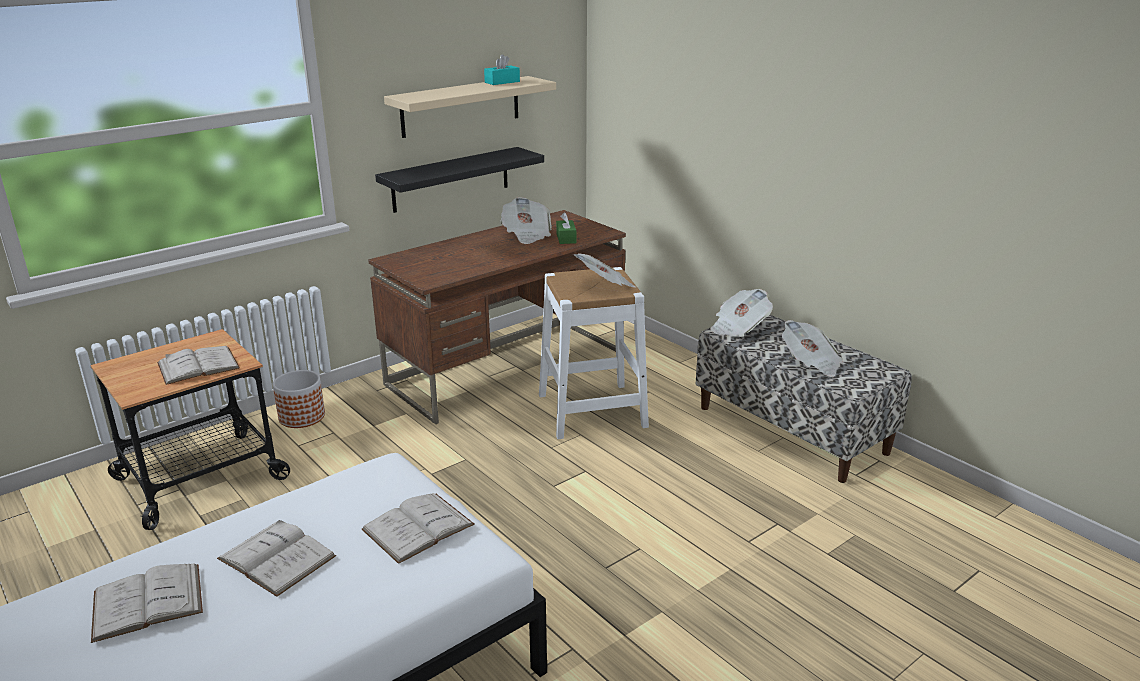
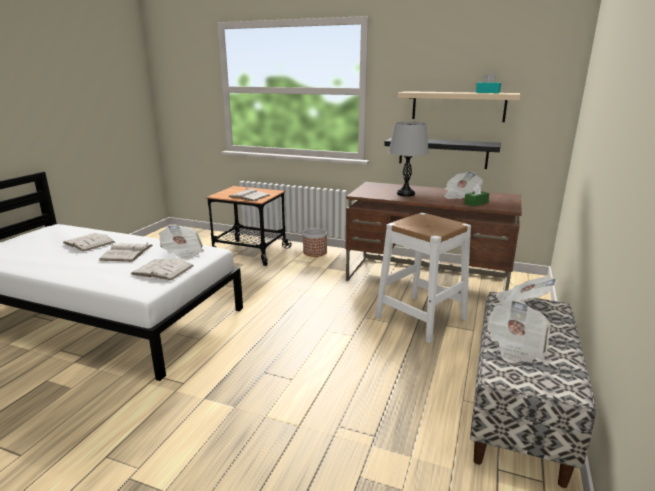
camera: 60 degrees right, 5 degrees down
newspaper [573,254,637,288] -> newspaper moved to [159,224,204,261]
none -> grey table lamp [389,122,429,197]

